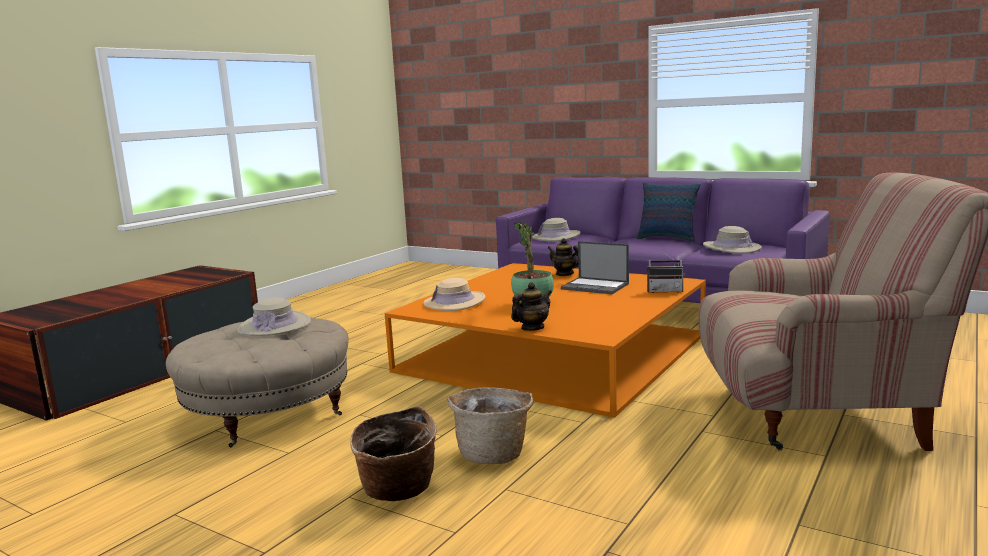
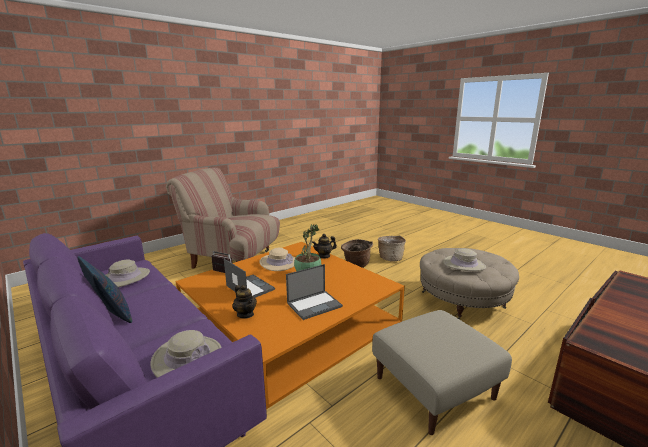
camera: 165 degrees left, 5 degrees up
beige hat [423,278,486,311] -> beige hat moved to [260,248,295,271]
none -> laptop [286,264,343,320]
none -> beige ottoman [372,310,512,435]

